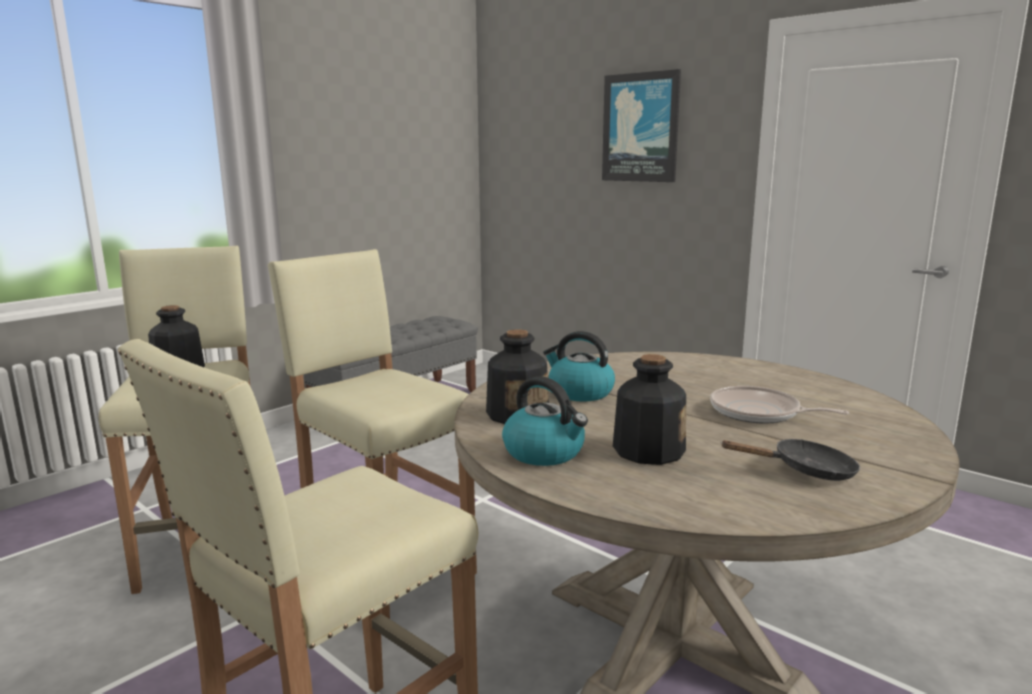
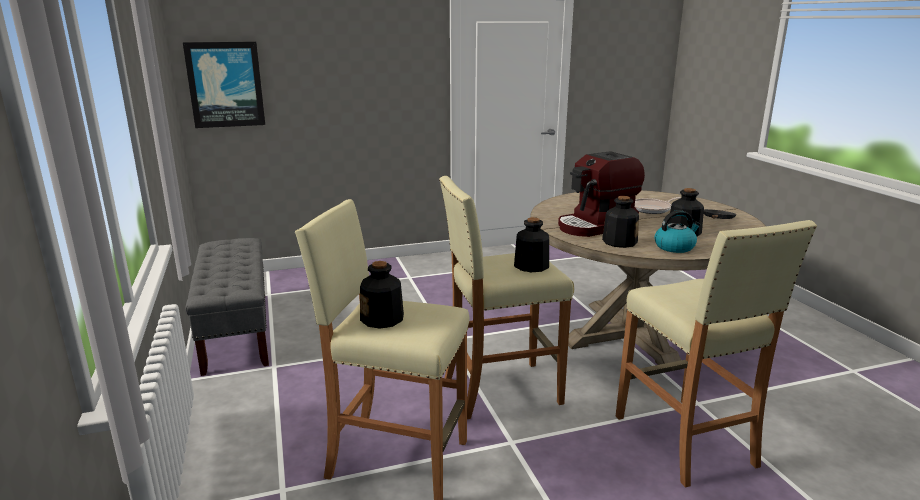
camera: 60 degrees left, 5 degrees up
kettle [543,331,615,401] -> coffee machine [558,151,645,237]
picture [602,69,681,182] -> picture moved to [183,42,265,128]
none -> bottle [514,217,549,272]

